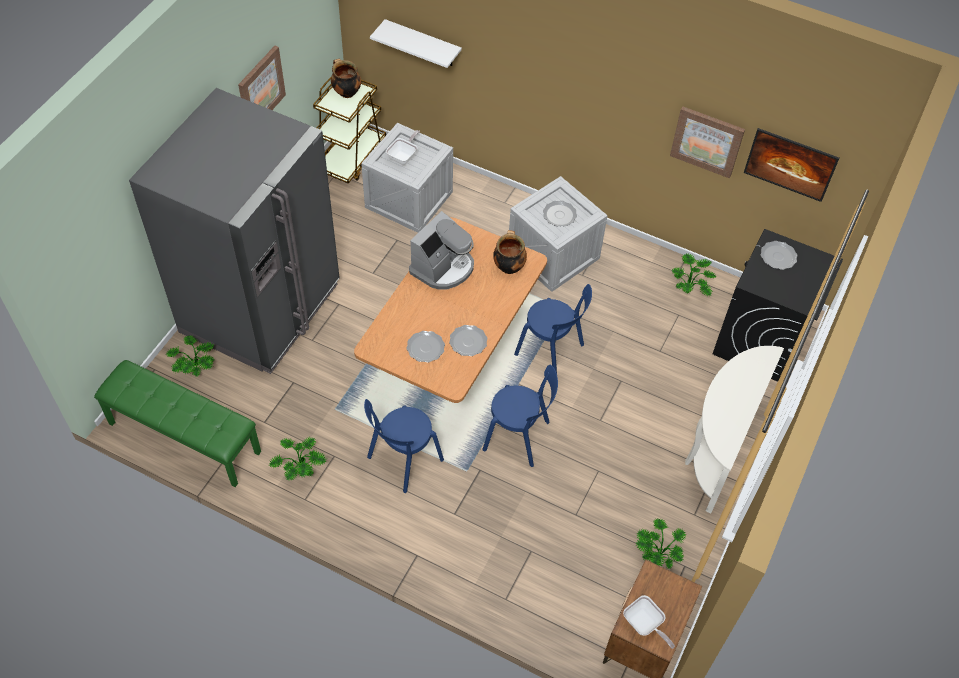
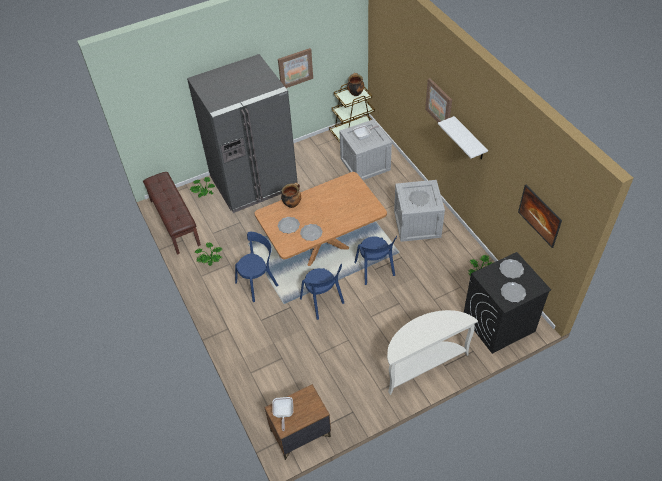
camera: 40 degrees right, 5 degrees down
green bench [94,360,261,487] -> brown bench [143,172,201,255]
blue chair [364,399,444,493] -> blue chair turned 150 degrees clockwise [235,232,279,302]
white shelf [370,19,462,68] -> white shelf moved to [438,116,488,160]
coffee machine [409,211,474,290] -> none
cooking pot [493,230,527,274] -> cooking pot moved to [281,183,301,208]
potted plant [635,519,687,569] -> none
picture [670,106,745,178] -> picture moved to [425,78,452,122]
none -> plate [501,282,526,302]

